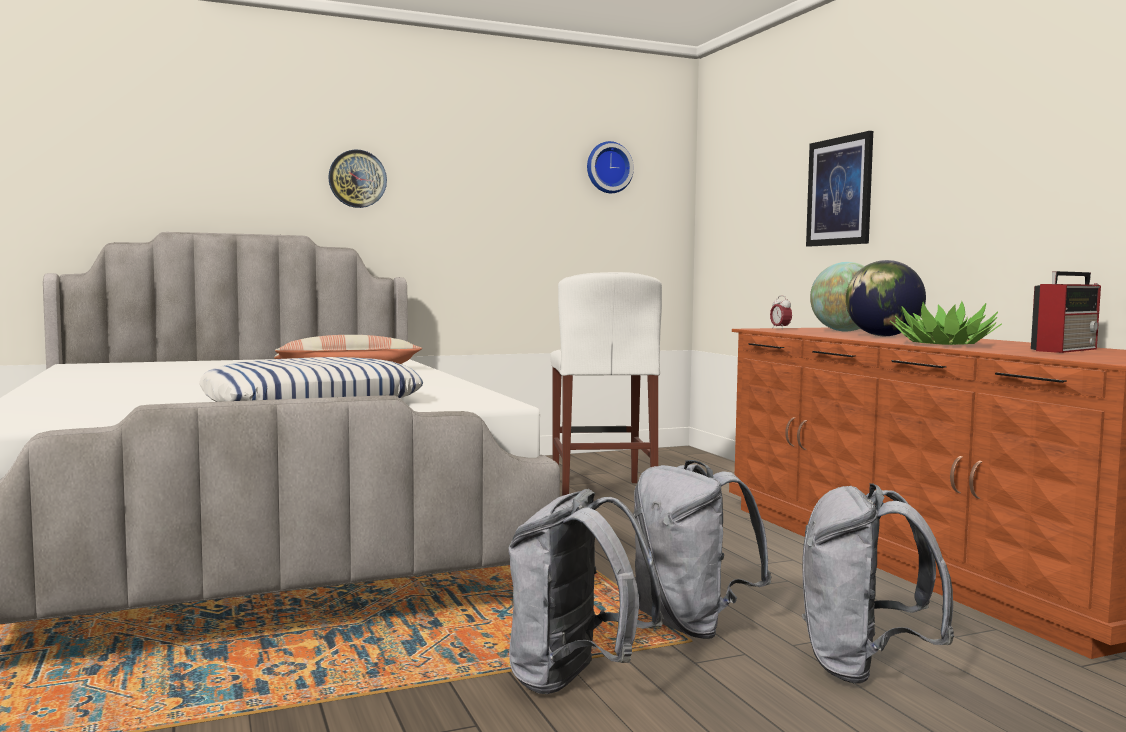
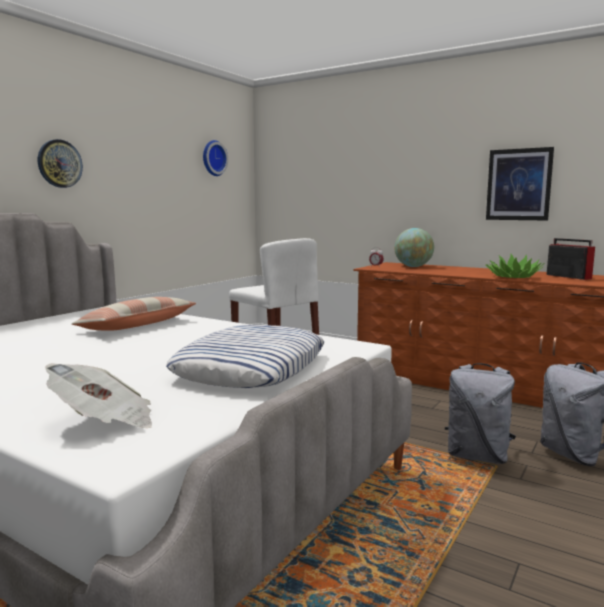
camera: 35 degrees left, 5 degrees up
grey backpack [508,489,664,694] -> none
picture [806,131,873,247] -> picture moved to [486,147,554,221]
globe [846,260,926,336] -> none
radio [1031,271,1101,353] -> radio turned 45 degrees counterclockwise [546,238,595,280]
none -> newspaper [45,363,152,428]

